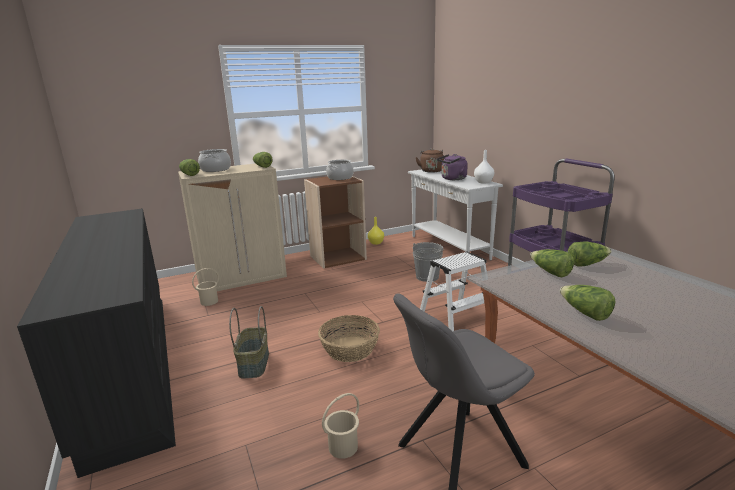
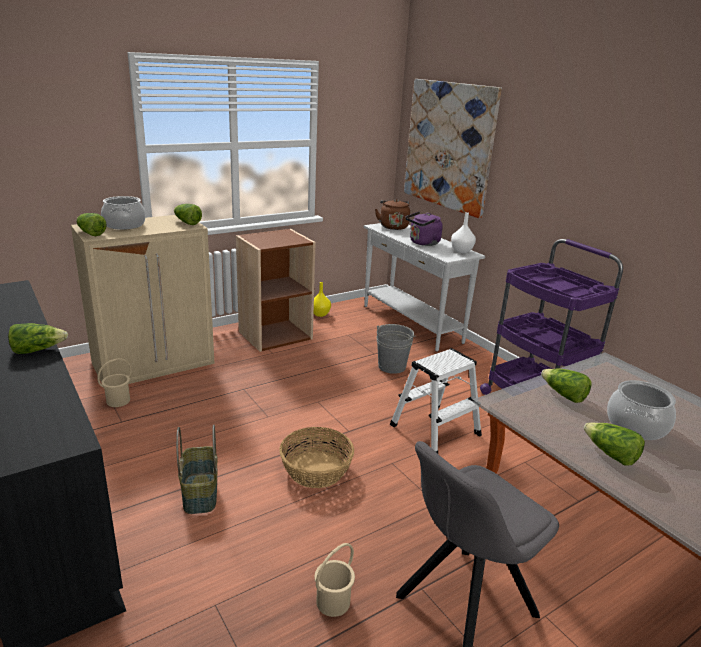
camera: 10 degrees left, 5 degrees up
cooking pot [326,159,354,180] -> cooking pot moved to [607,380,676,440]
lettuce [568,241,612,266] -> lettuce moved to [8,323,68,354]
none -> picture [404,79,502,218]

